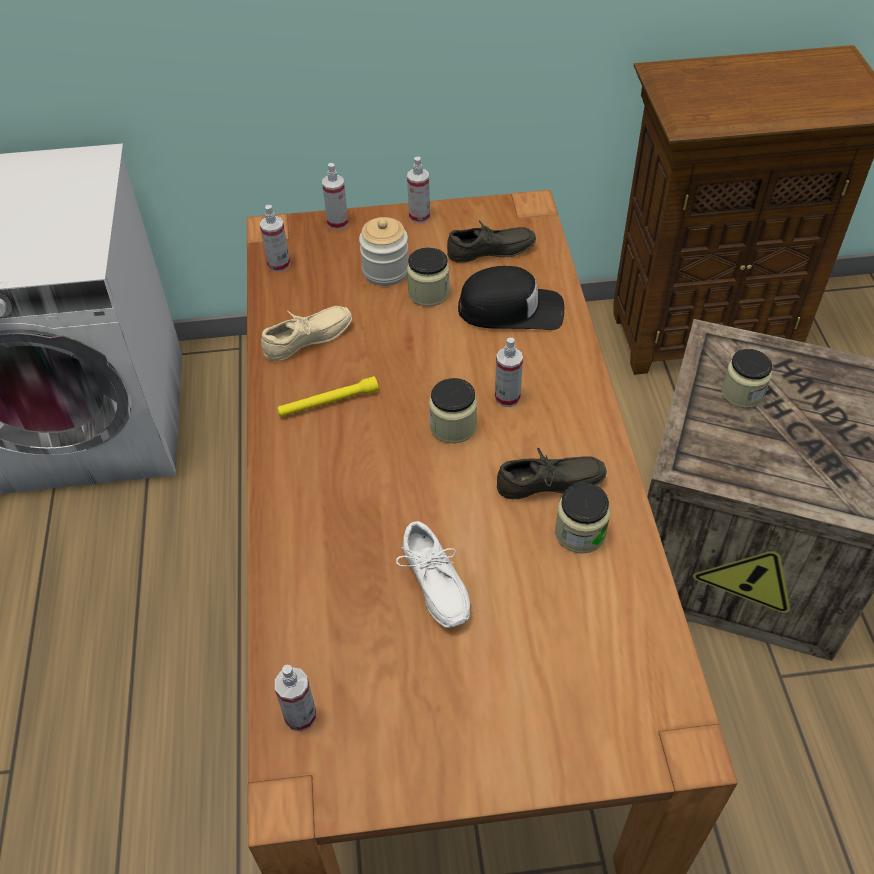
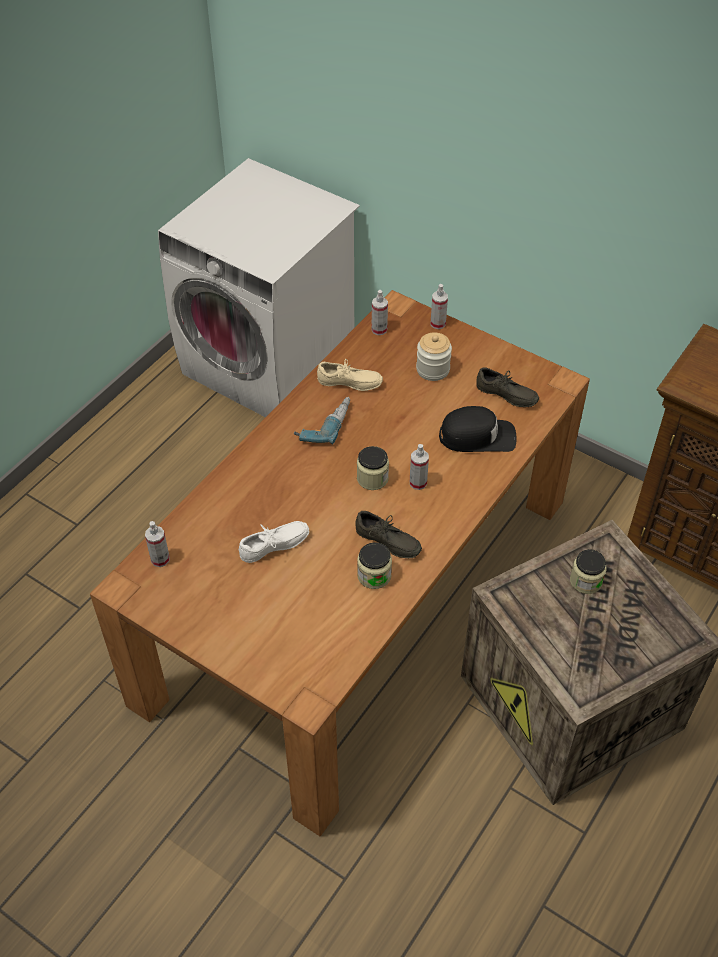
camera: 40 degrees right, 0 degrees up
yellow flashlight [277,376,379,417] -> power drill [294,397,350,445]
white shoe [396,521,470,628] -> white shoe turned 135 degrees counterclockwise [239,521,309,563]
spray bottle [407,157,430,224] -> none
jar [407,247,450,307] -> none
black cap [458,266,564,330] -> black cap turned 45 degrees counterclockwise [439,406,516,452]

